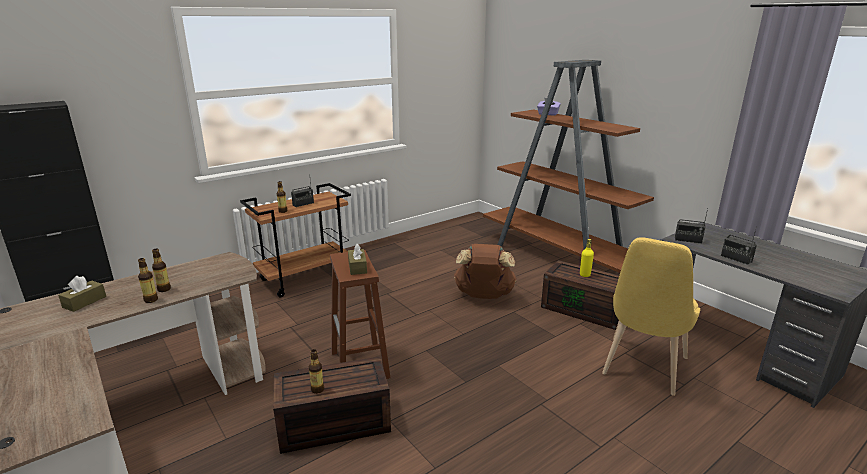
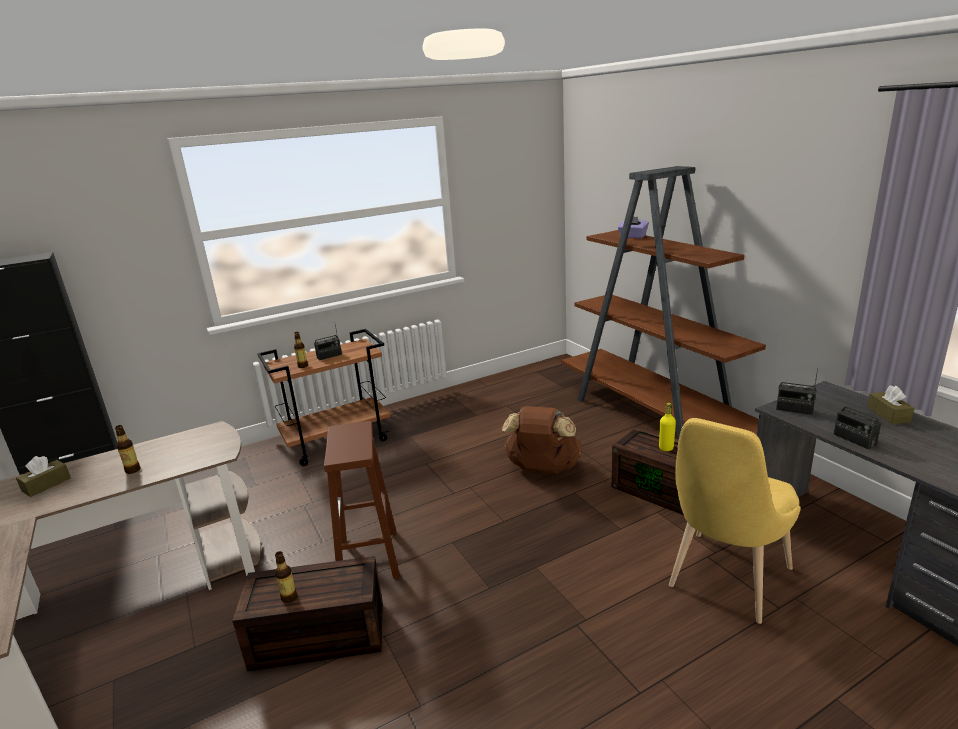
camera: 10 degrees right, 0 degrees up
bottle [138,258,158,303] -> none
brown tissue box [348,243,367,275] -> brown tissue box moved to [867,385,914,424]

